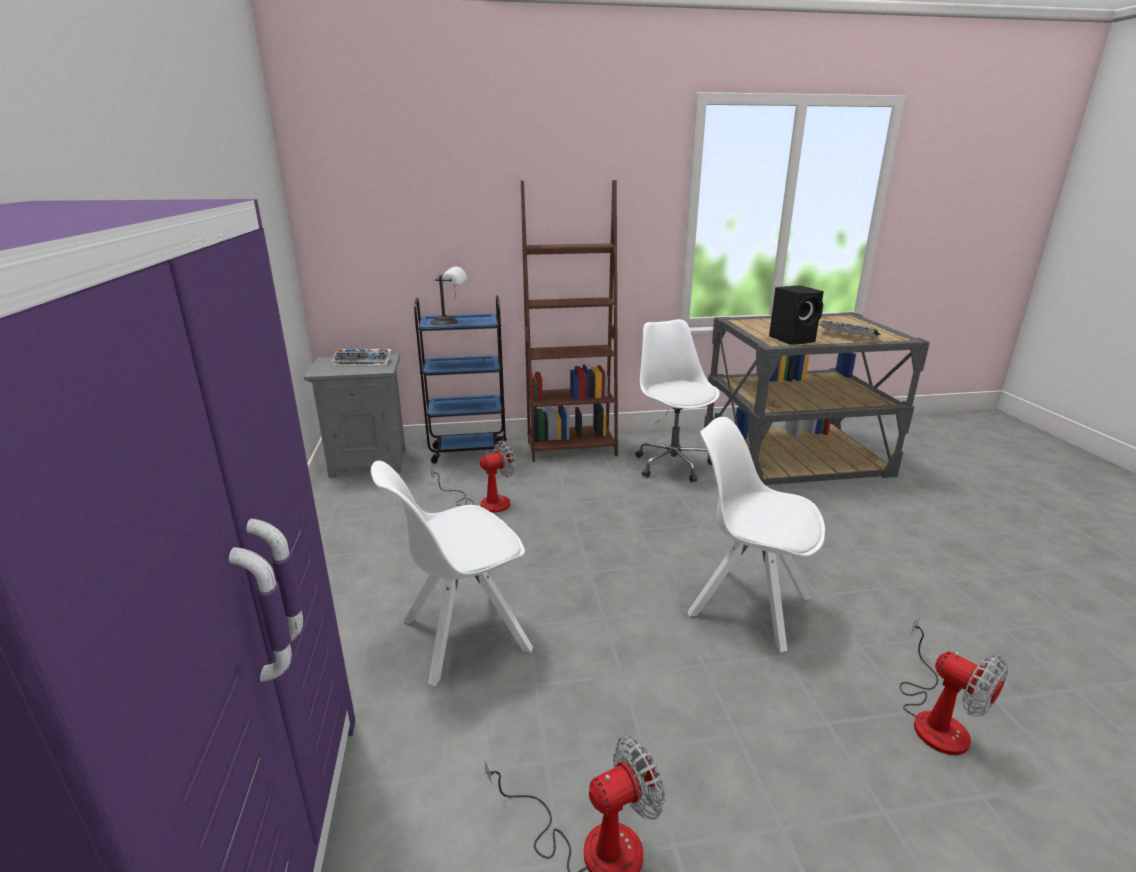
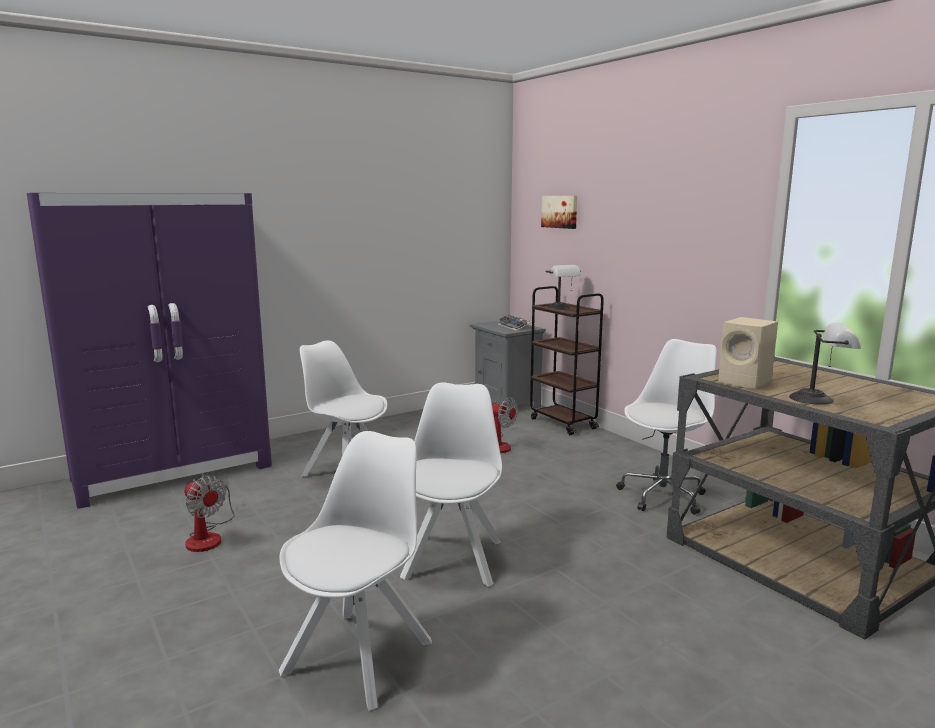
camera: 65 degrees right, 10 degrees down
blue cart [414,295,507,463] -> brown cart [530,286,604,435]
brown bookcase [521,180,618,462] -> none
black speaker [769,285,824,345] -> beige speaker [718,317,778,389]
keyboard [818,320,881,339] -> table lamp [789,323,861,405]
fan [900,616,1008,755] -> white chair [279,431,432,711]
none -> picture [541,196,577,229]

